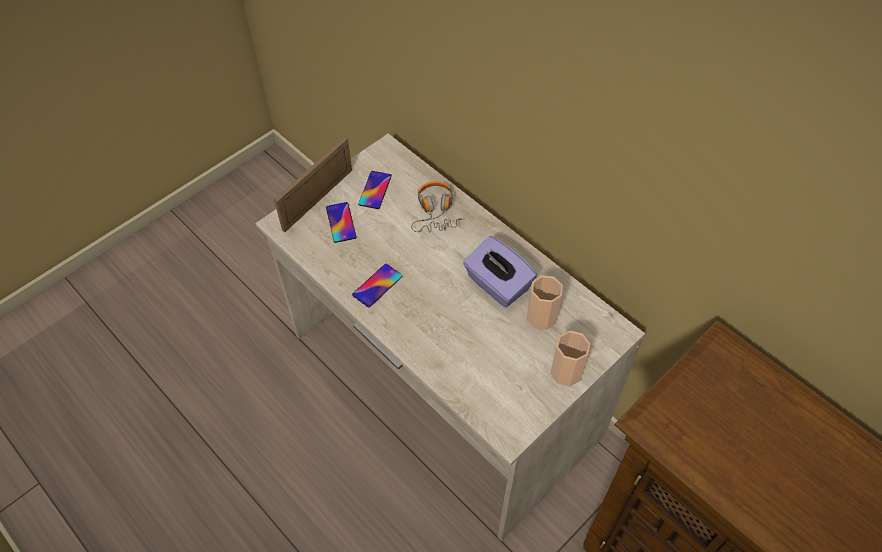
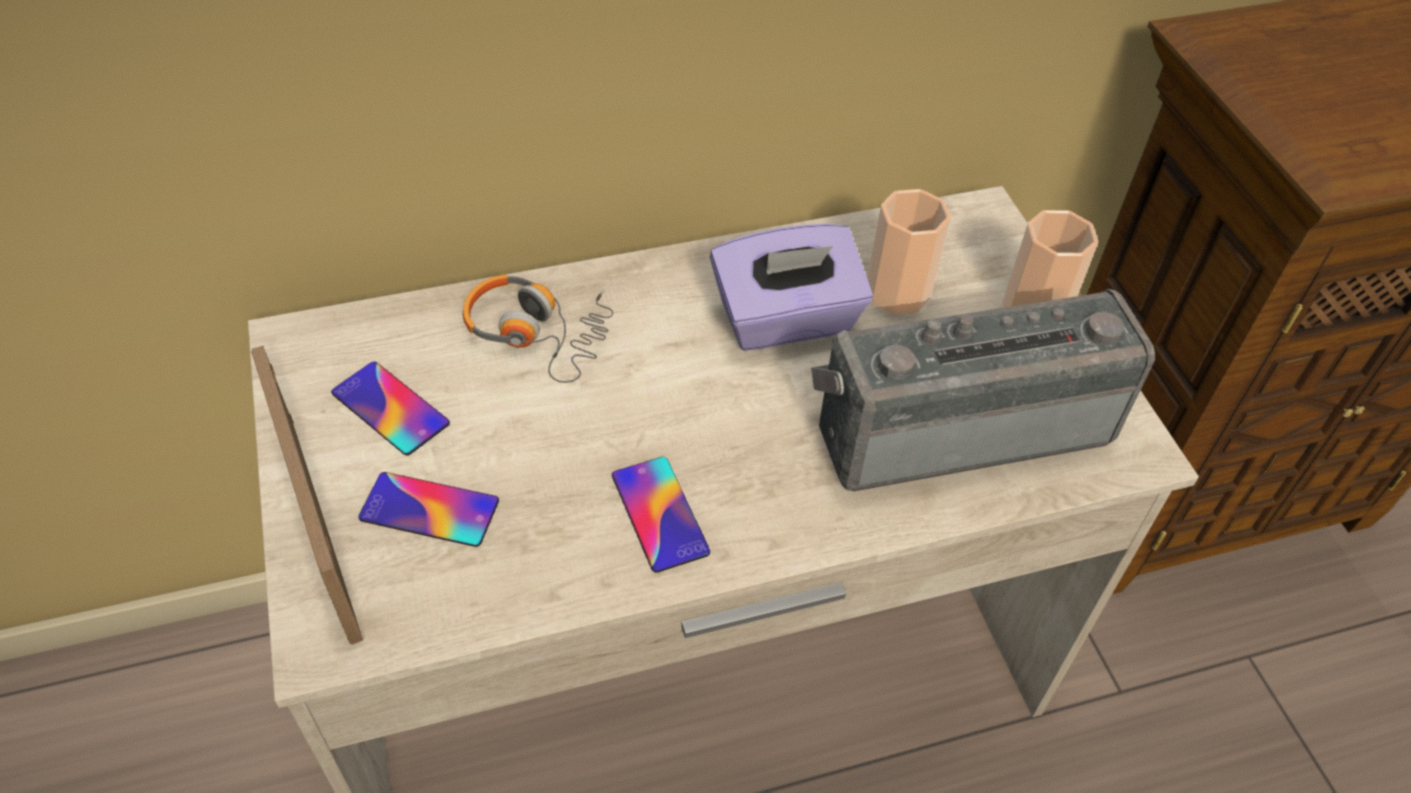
camera: 65 degrees left, 5 degrees down
none -> radio [811,289,1155,491]

